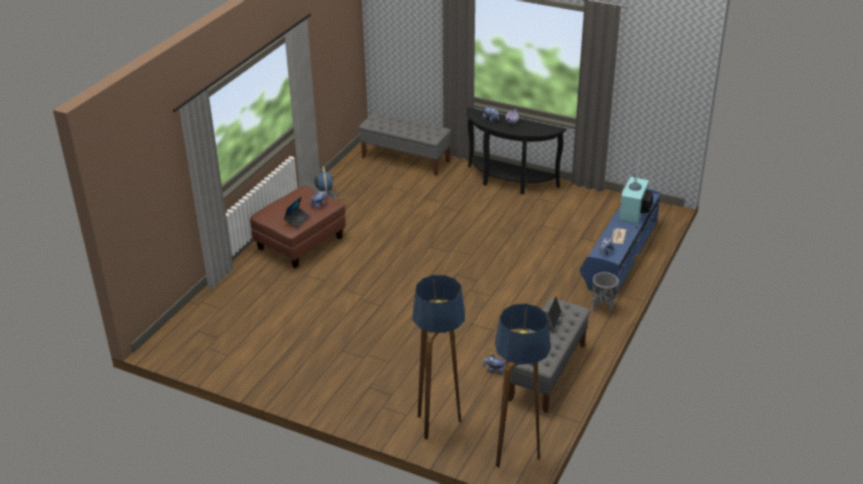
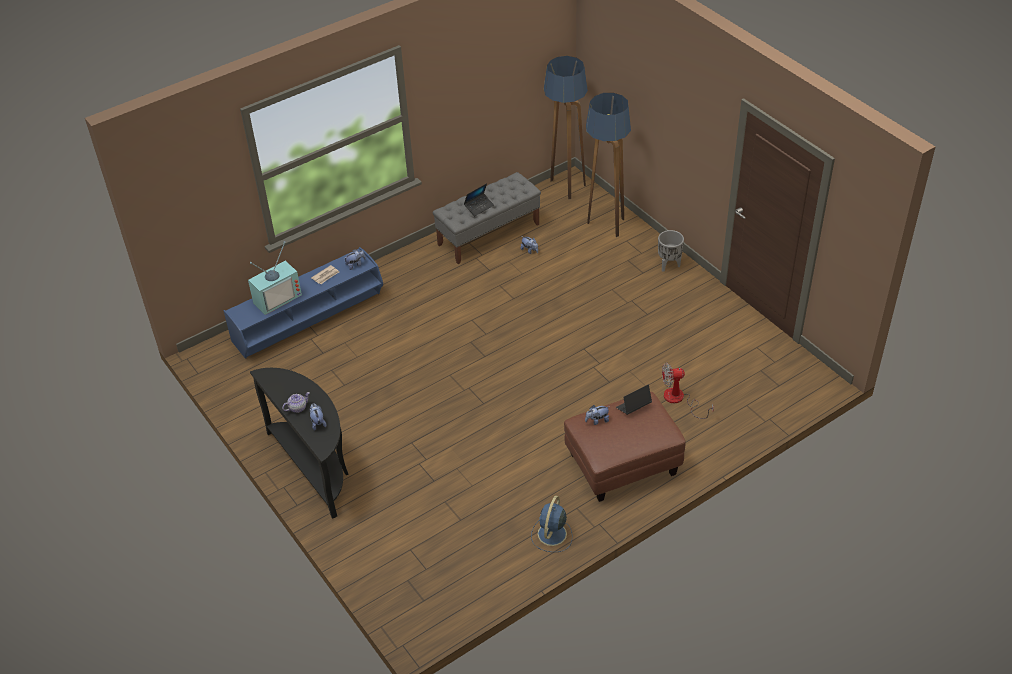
camera: 150 degrees left, 10 degrees up
grey bench [359,112,452,176] -> none
grey planter [592,272,619,313] -> grey planter moved to [658,230,684,272]
none -> fan [662,362,714,419]

